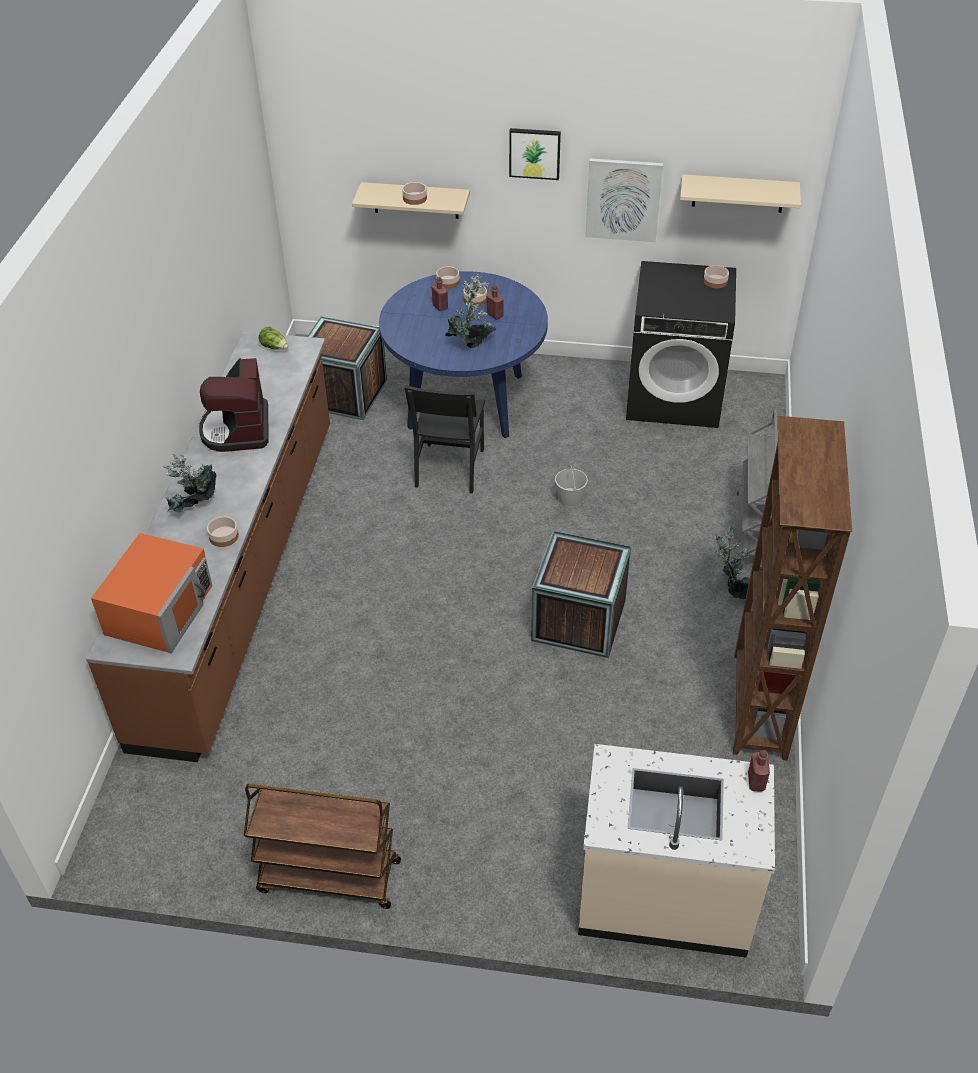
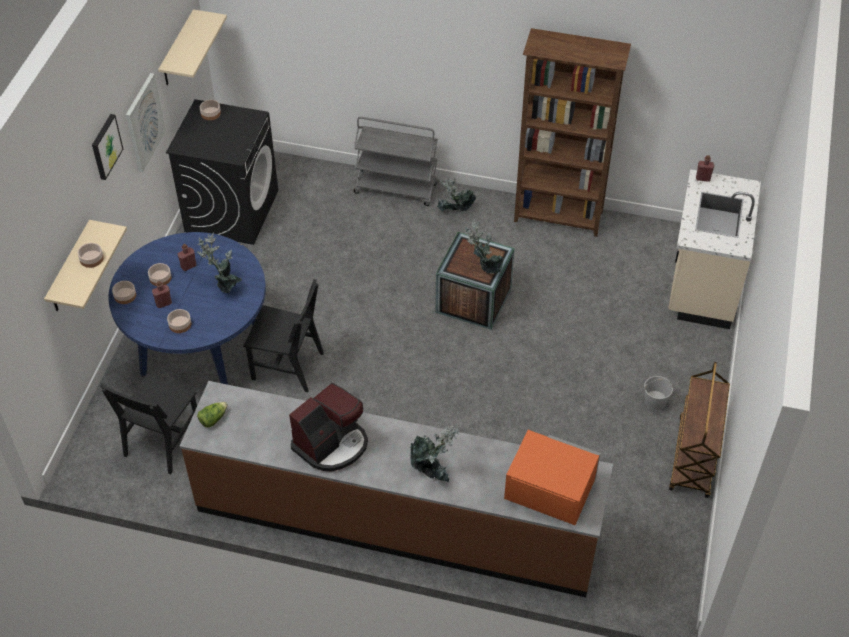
camera: 85 degrees left, 5 degrees up
coffee machine [199,358,269,452] -> coffee machine turned 45 degrees counterclockwise [289,383,368,472]
bowl [207,516,239,547] -> bowl moved to [167,309,191,333]
crate [307,317,387,420] -> black chair [100,374,197,474]
white bucket [555,465,588,508] -> white bucket moved to [644,376,673,410]
none -> potted plant [465,219,504,274]

